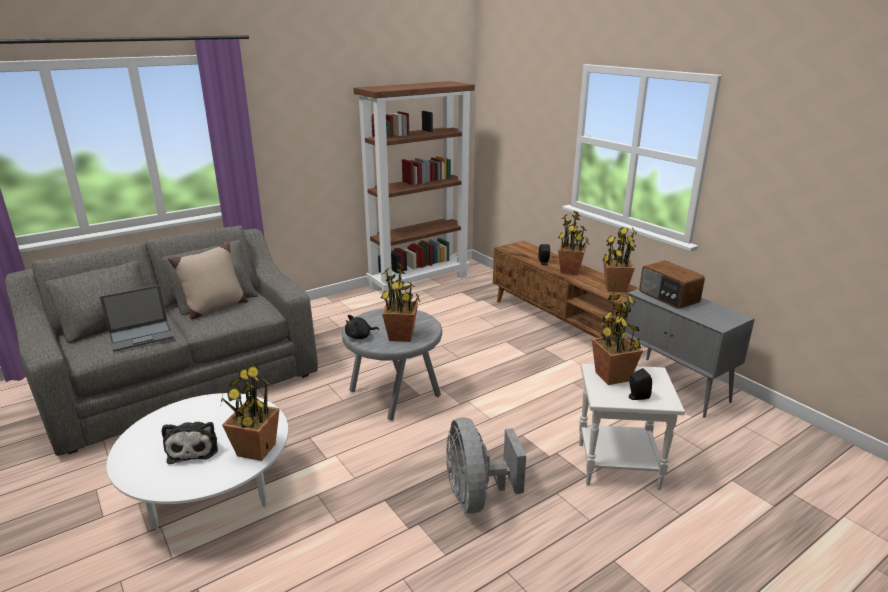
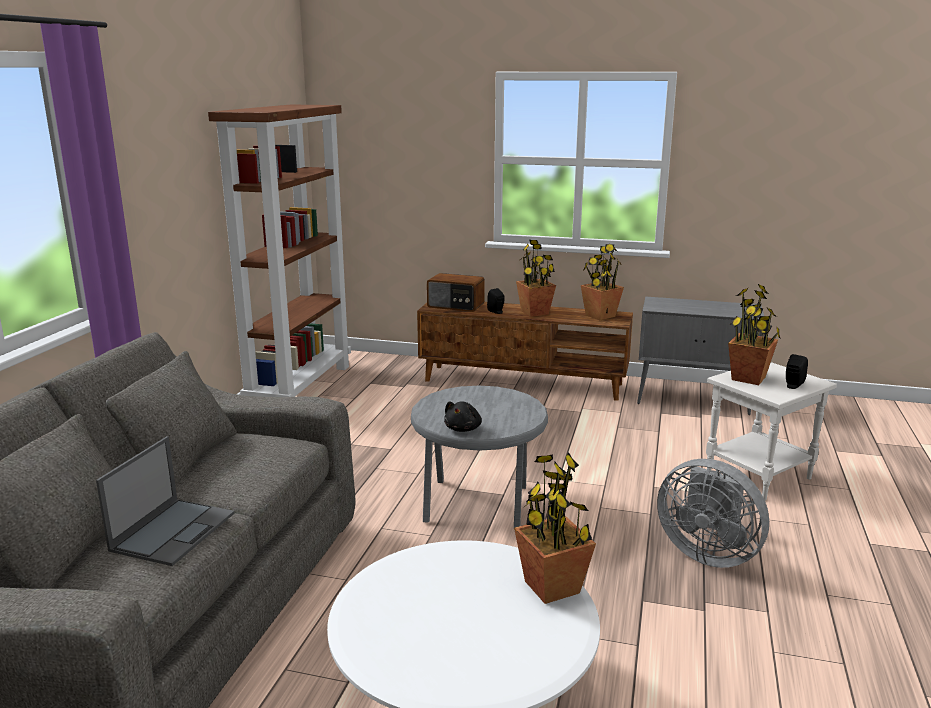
camera: 40 degrees left, 5 degrees down
plush toy [162,422,218,464] -> none
beige pillow [168,242,248,320] -> none
potted plant [381,262,420,342] -> none
radio [639,261,705,309] -> radio moved to [427,273,485,312]

